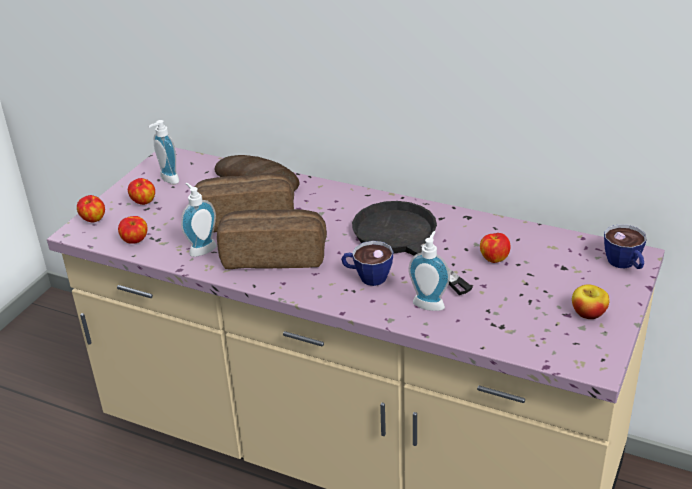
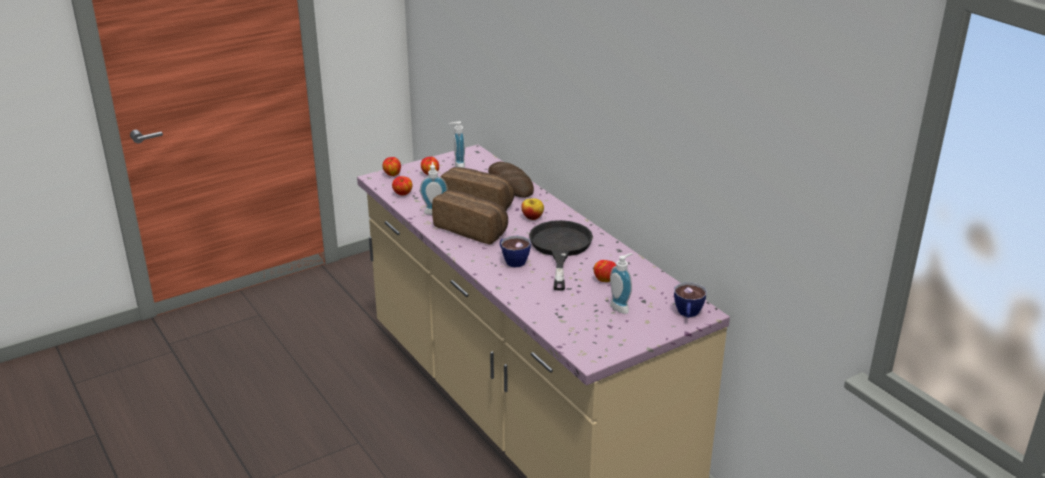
camera: 30 degrees right, 5 degrees down
soap dispenser [408,231,450,311] -> soap dispenser moved to [610,253,632,314]
apple [572,284,609,319] -> apple moved to [521,198,544,220]

